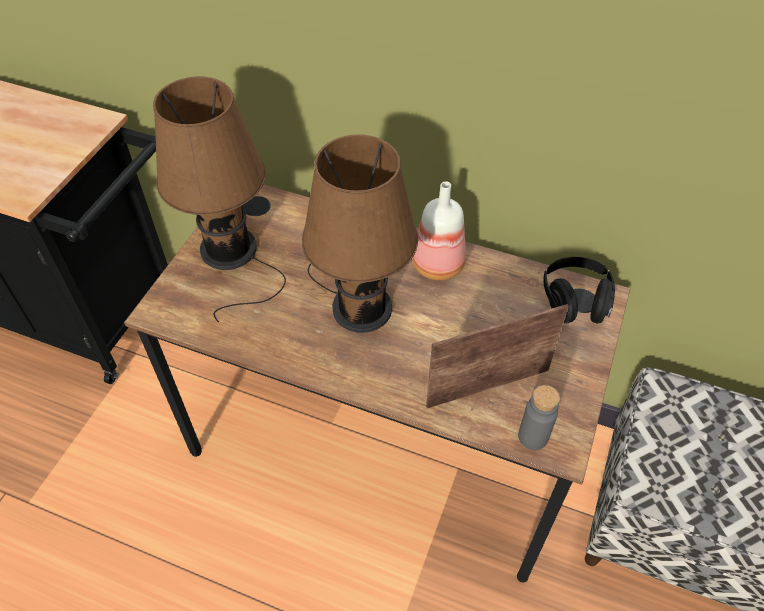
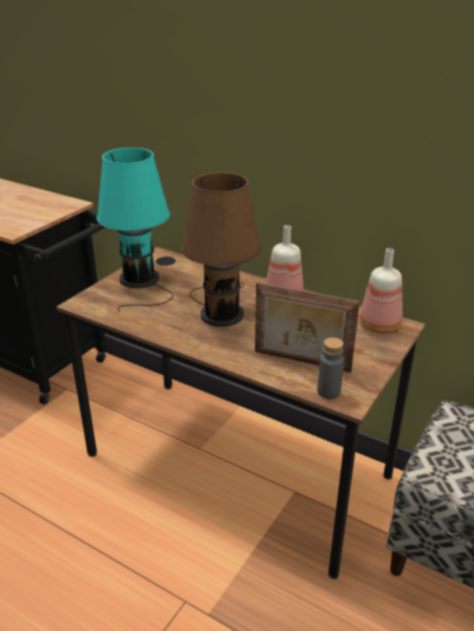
camera: 10 degrees right, 20 degrees down
brown table lamp [153,76,286,323] -> turquoise table lamp [97,148,173,312]
picture frame [426,304,569,408] -> picture frame turned 150 degrees counterclockwise [255,282,360,372]
black headphones [544,257,615,324] -> bottle [360,248,403,334]

